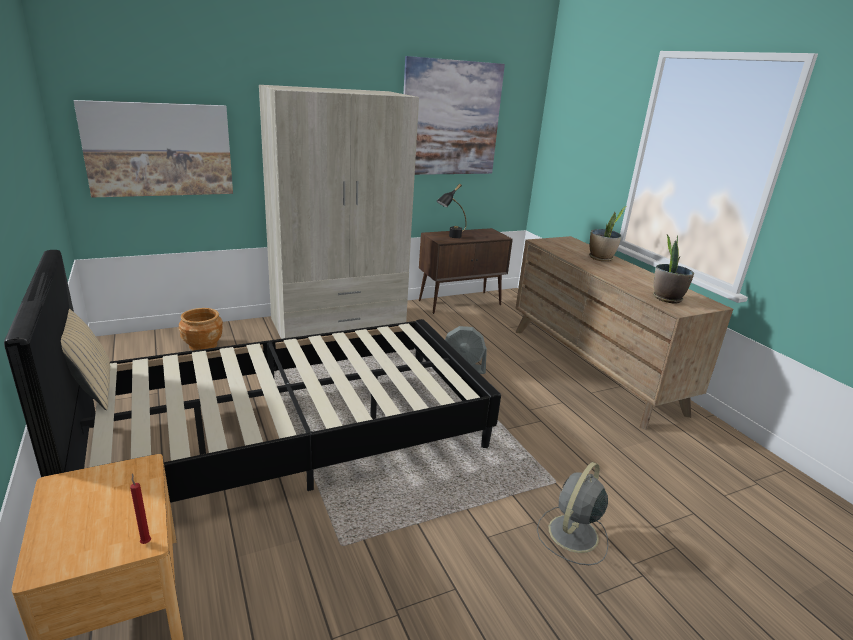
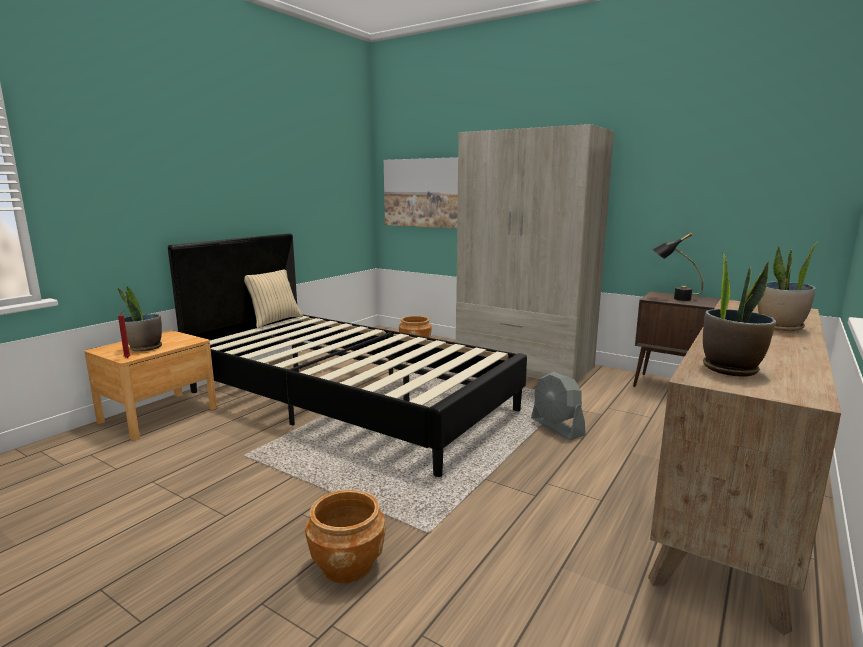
camera: 60 degrees right, 10 degrees down
picture [404,56,505,175] -> none
grey fan [537,462,608,565] -> brown planter [305,490,386,583]
none -> potted plant [118,286,162,352]

